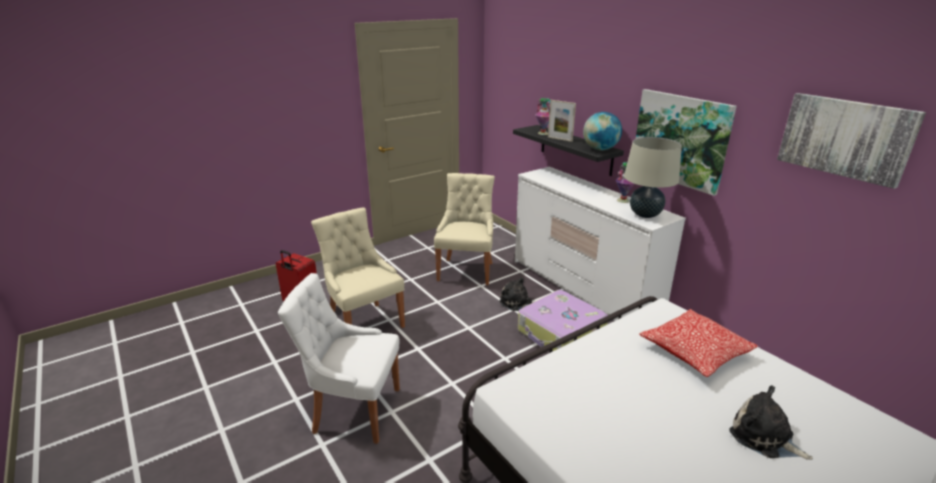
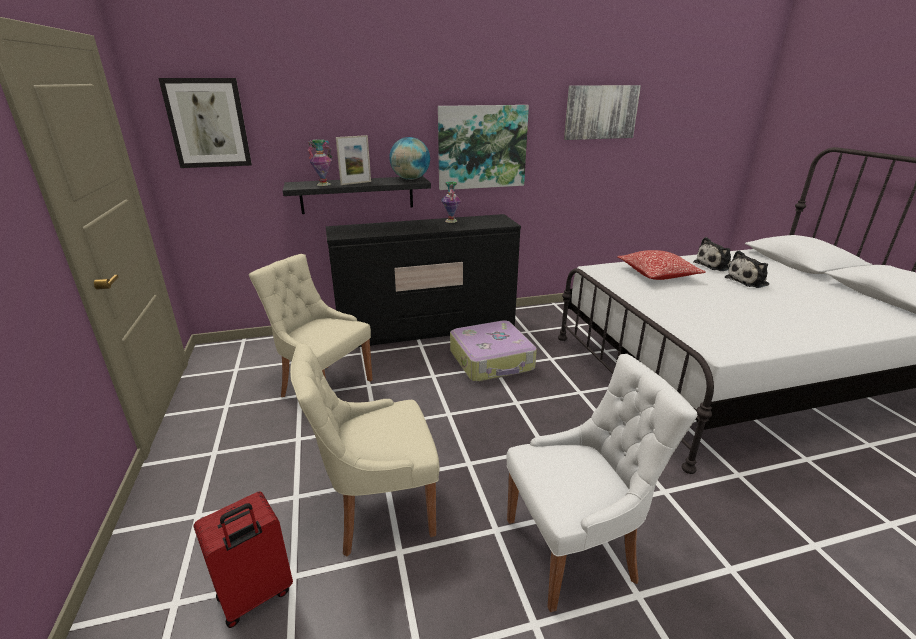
camera: 70 degrees left, 0 degrees up
white chair [278,273,400,444] -> white chair turned 135 degrees counterclockwise [506,354,697,612]
plush toy [499,277,532,311] -> plush toy moved to [693,237,731,271]
white dresser [515,167,686,321] -> black dresser [326,214,521,347]
beige table lamp [624,137,682,218] -> none
none -> picture [158,78,252,168]

